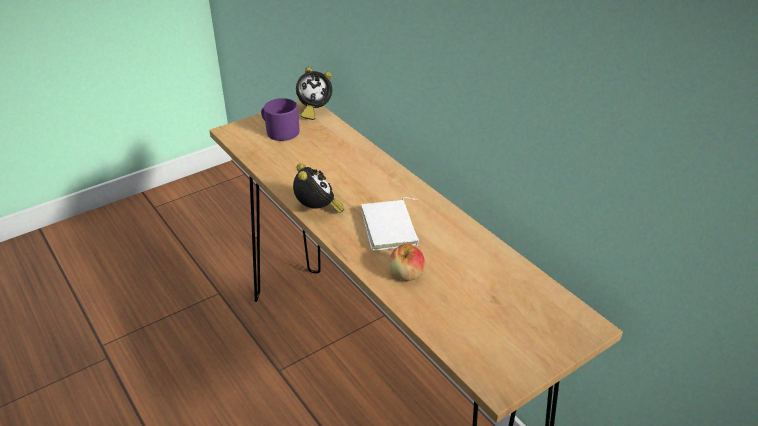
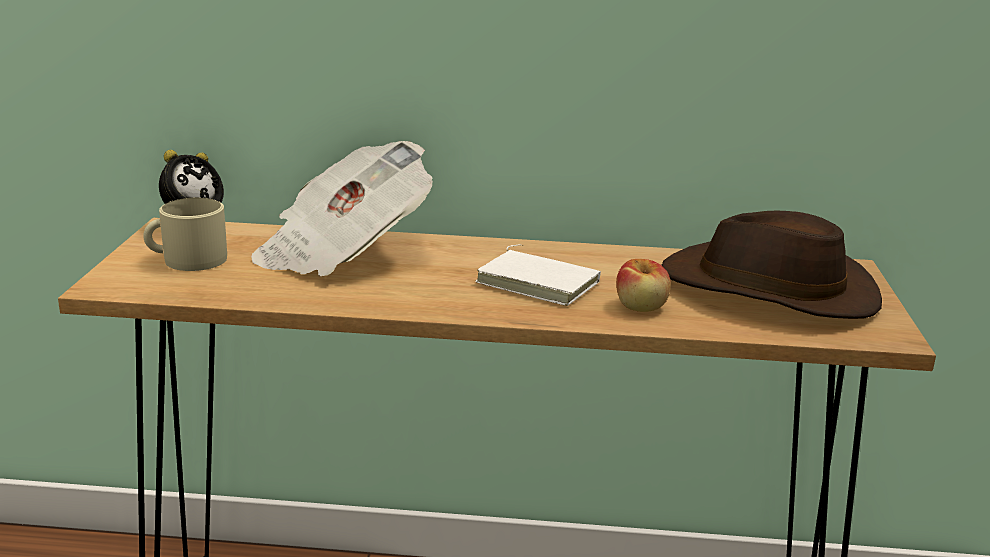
camera: 50 degrees left, 15 degrees down
purple mug [261,98,299,141] -> beige mug [143,198,227,271]
alarm clock [293,163,344,213] -> none
none -> newspaper [251,141,433,276]
none -> brown hat [662,210,882,319]

